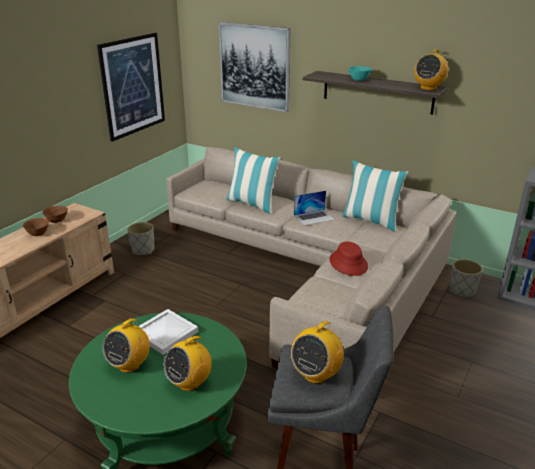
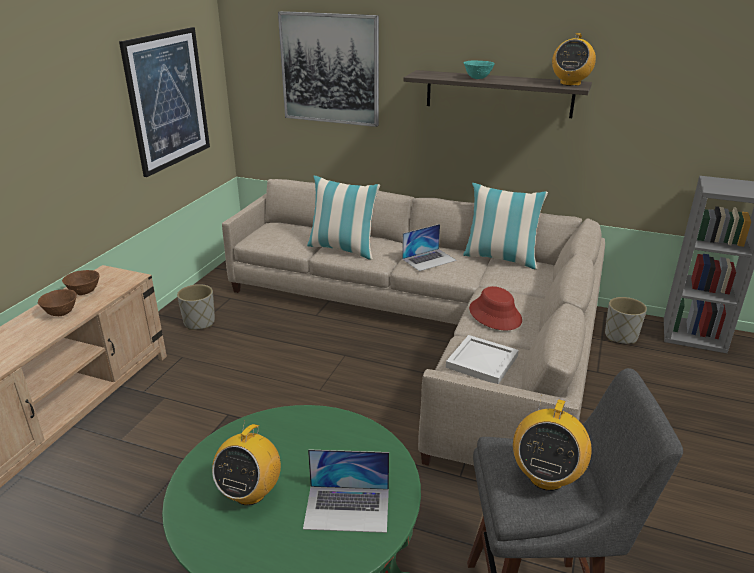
camera: 10 degrees left, 0 degrees up
white tray [138,309,198,355] -> white tray moved to [446,335,519,384]
radio [164,334,212,391] -> laptop [303,449,389,533]

